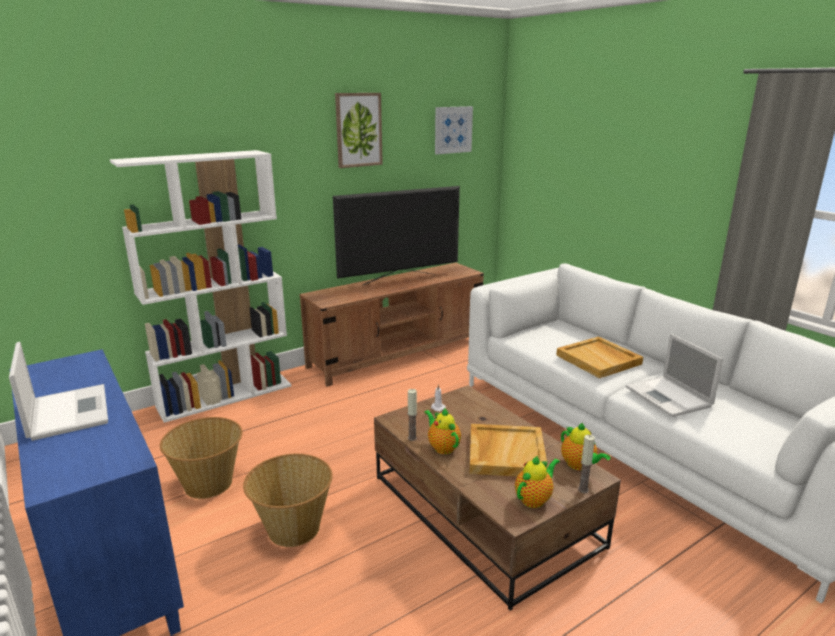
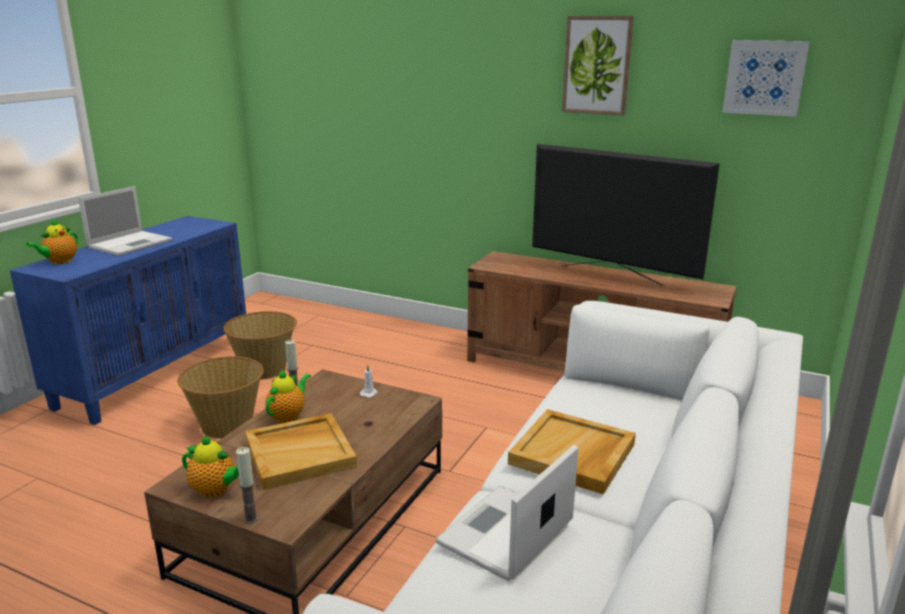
camera: 60 degrees right, 0 degrees up
white bookcase [110,150,291,423] -> none
teapot [561,423,611,470] -> teapot moved to [26,218,78,264]

